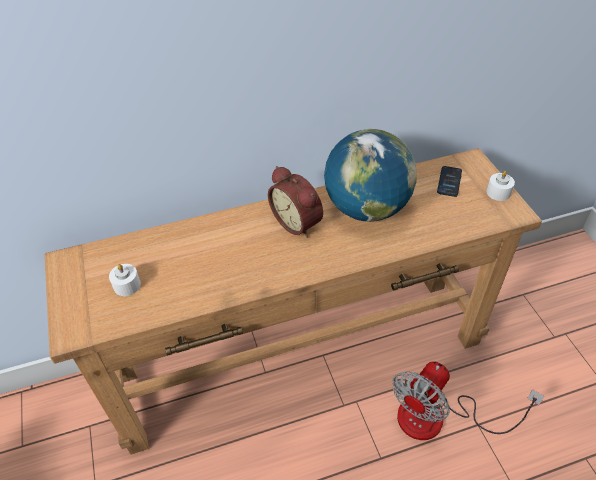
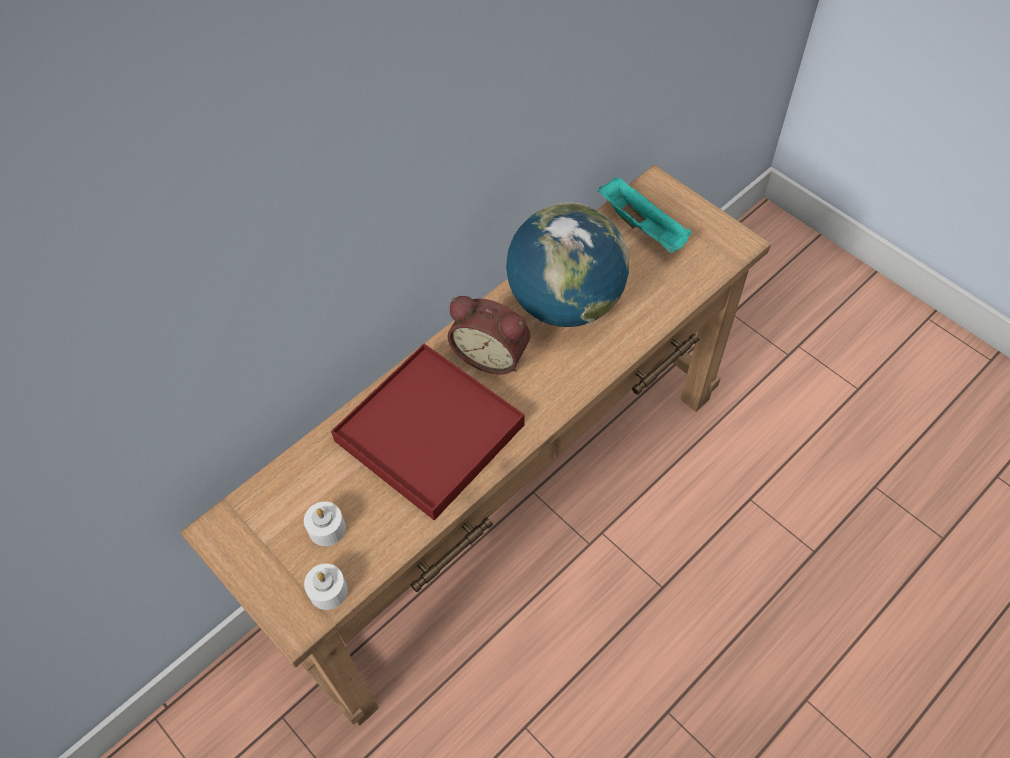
camera: 25 degrees left, 10 degrees up
fan [392,361,545,440] -> none
phone [437,166,462,197] -> turquoise tray [598,178,691,253]
white candle [486,171,515,201] -> white candle moved to [304,564,348,610]
none -> red tray [331,344,525,520]

